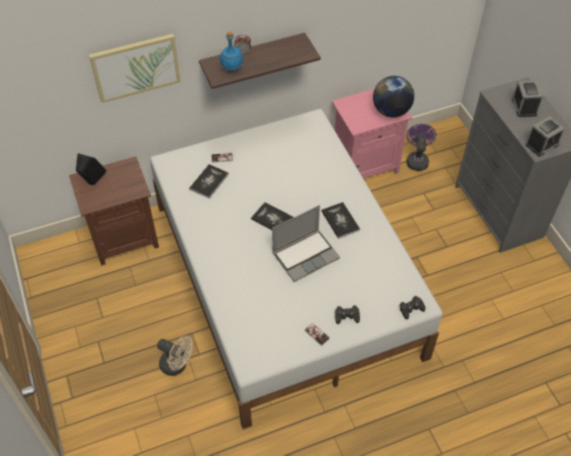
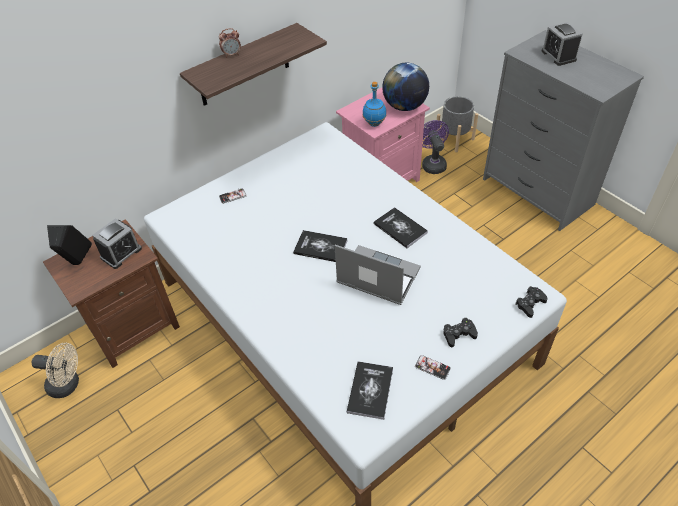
camera: 15 degrees left, 5 degrees down
picture [89,34,181,103] -> none
beige fan [157,336,193,376] -> beige fan moved to [31,342,79,398]
book [189,164,229,199] -> book moved to [347,361,393,420]
blue bottle [220,32,243,73] -> blue bottle moved to [362,82,387,127]
laptop [272,205,340,282] -> laptop turned 105 degrees counterclockwise [335,245,421,305]
alarm clock [526,116,565,157] -> alarm clock moved to [92,218,142,269]
none -> grey planter [437,96,478,152]

